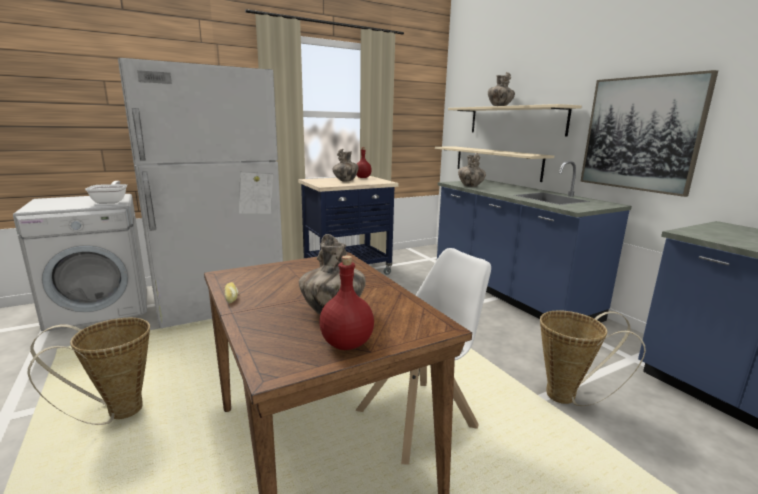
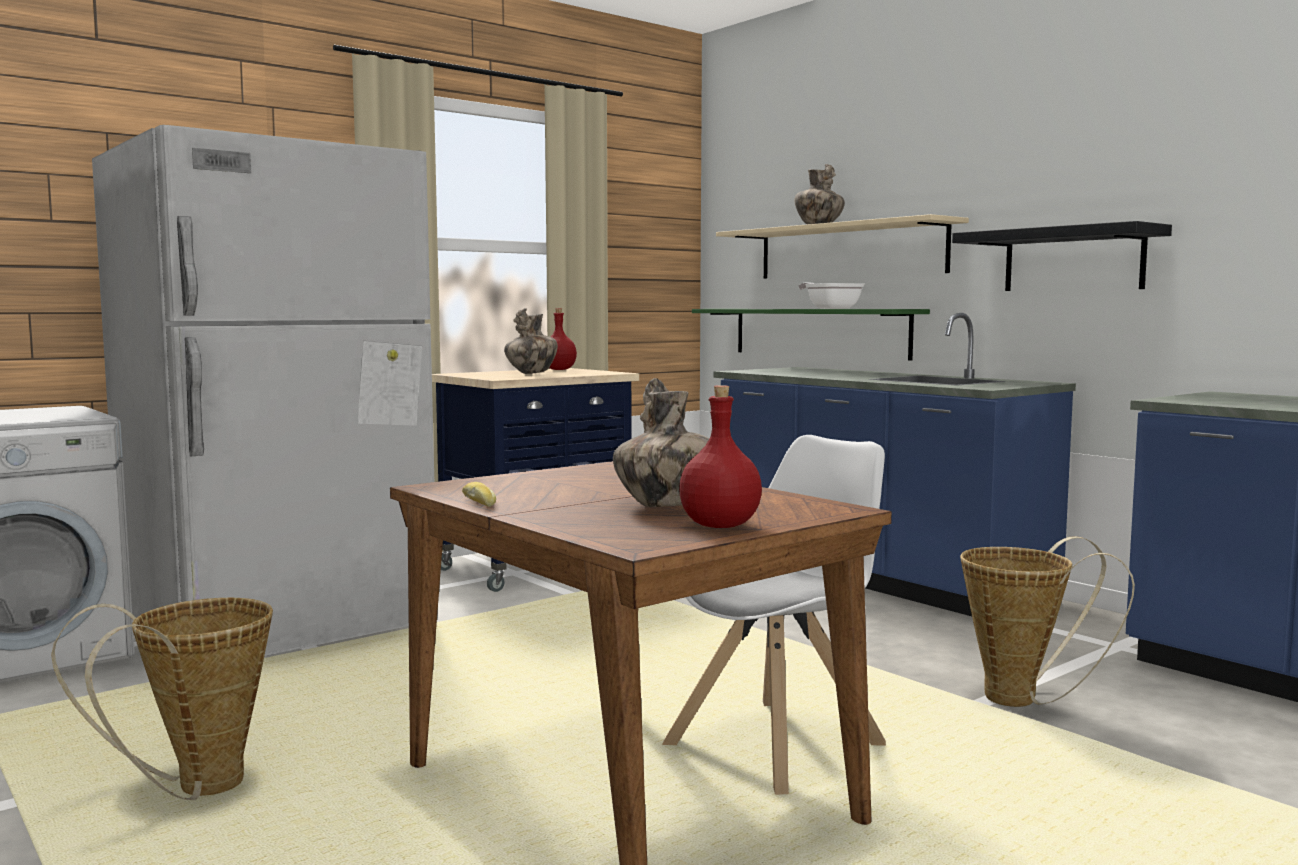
camera: 10 degrees left, 10 degrees down
frying pan [85,181,127,204] -> frying pan moved to [799,282,865,309]
beige shelf [435,146,554,182] -> green shelf [692,309,930,361]
vase [458,153,486,187] -> none
picture [580,70,718,197] -> black shelf [952,221,1172,291]

